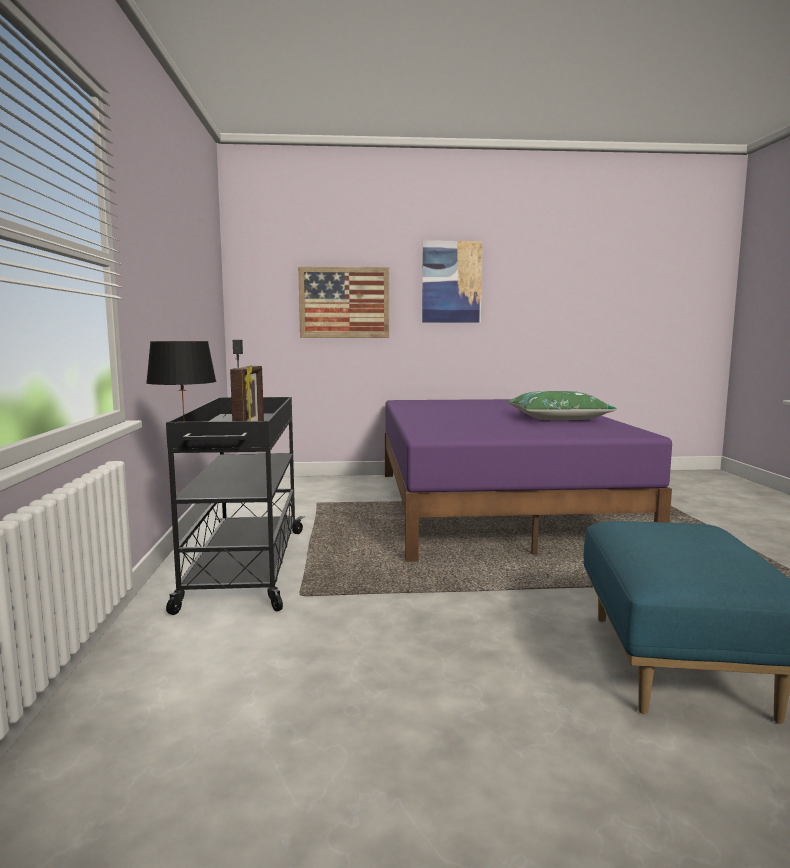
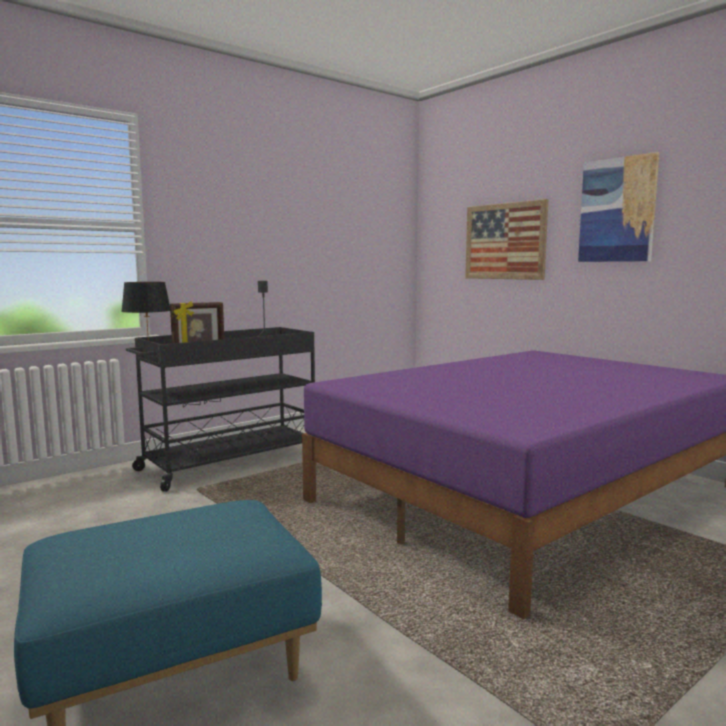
camera: 55 degrees right, 0 degrees up
green pillow [507,391,617,420] -> none

